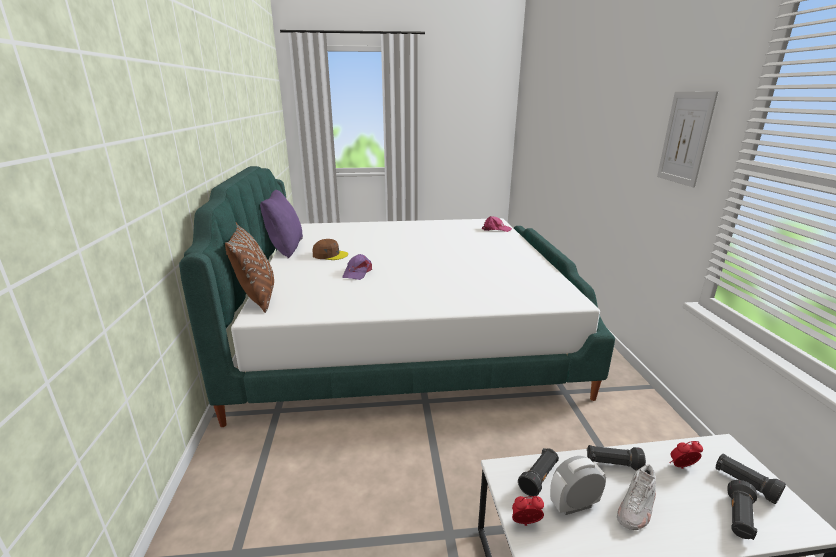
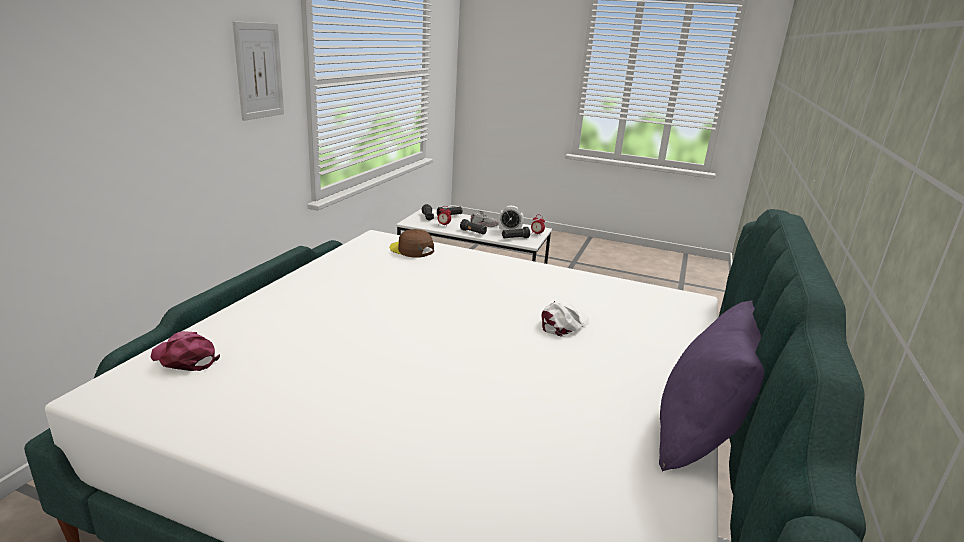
camera: 155 degrees left, 0 degrees up
brown pillow [225,223,274,313] -> none
brown cap [313,239,348,260] -> brown cap moved to [389,229,434,258]
purple cap [342,254,372,280] -> white cap [541,301,589,337]

